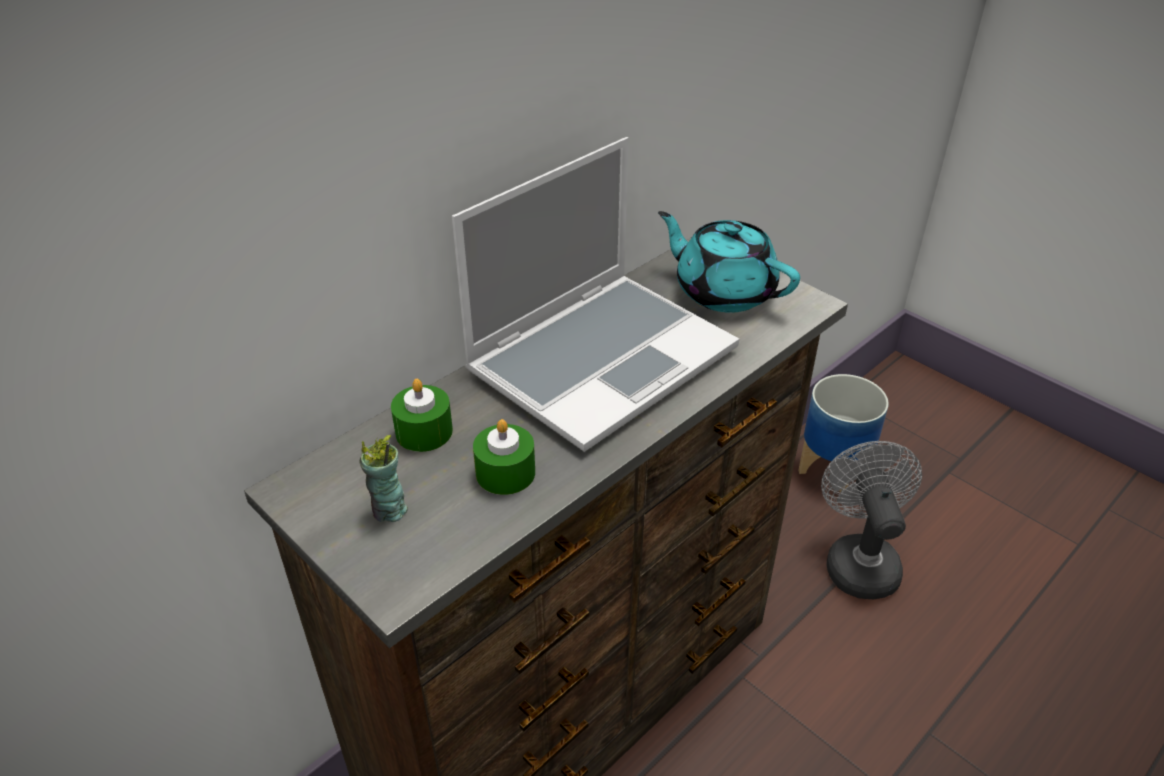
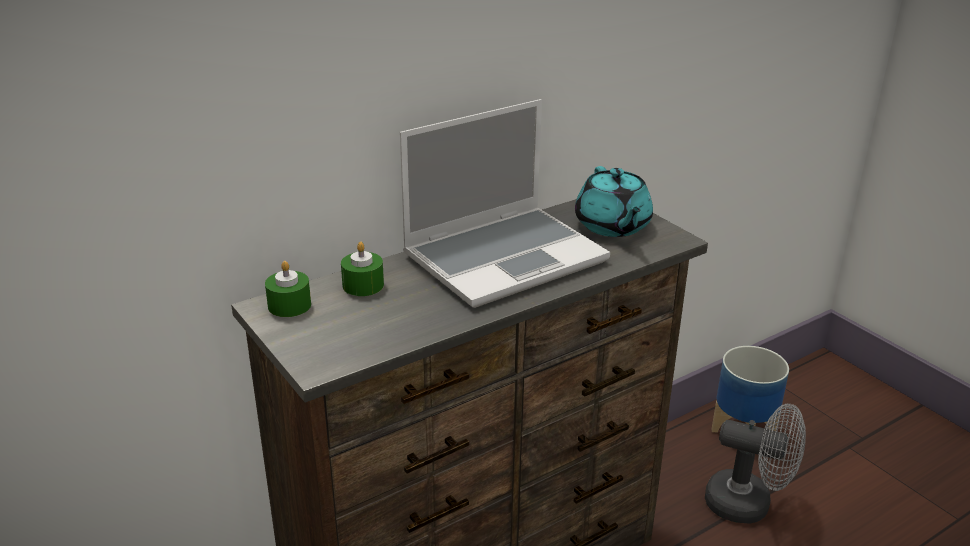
camera: 10 degrees right, 10 degrees down
cup [360,435,408,522] -> none
green candle [473,419,535,495] -> green candle moved to [265,261,311,317]
turquoise teapot [658,211,800,313] -> turquoise teapot turned 150 degrees counterclockwise [575,166,653,237]
grey fan [821,441,922,599] -> grey fan turned 105 degrees clockwise [705,404,806,524]

